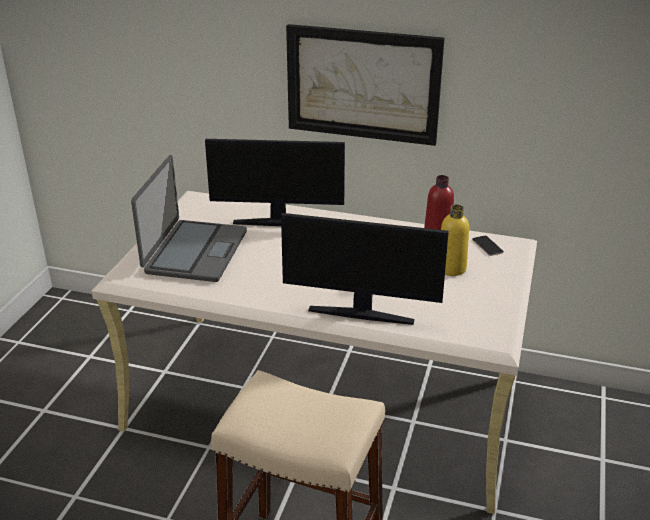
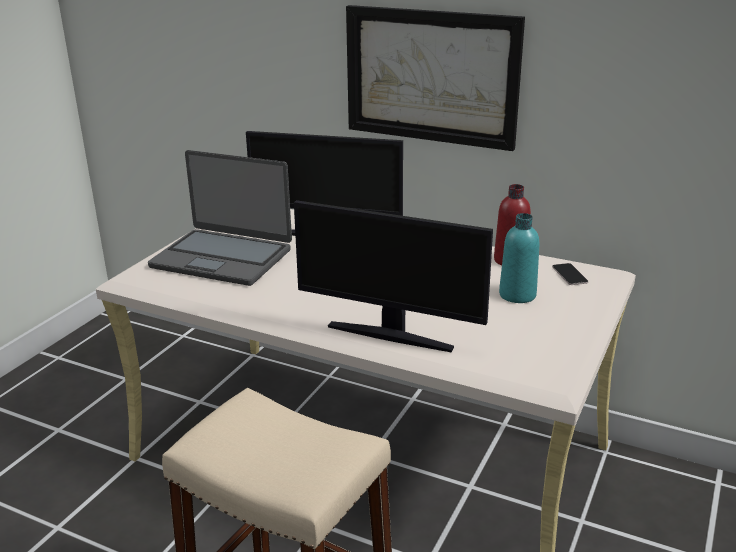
camera: 10 degrees right, 5 degrees down
laptop [131,155,247,282] -> laptop turned 90 degrees clockwise [148,150,292,286]
yellow bottle [441,204,469,276] -> turquoise bottle [499,213,539,303]

